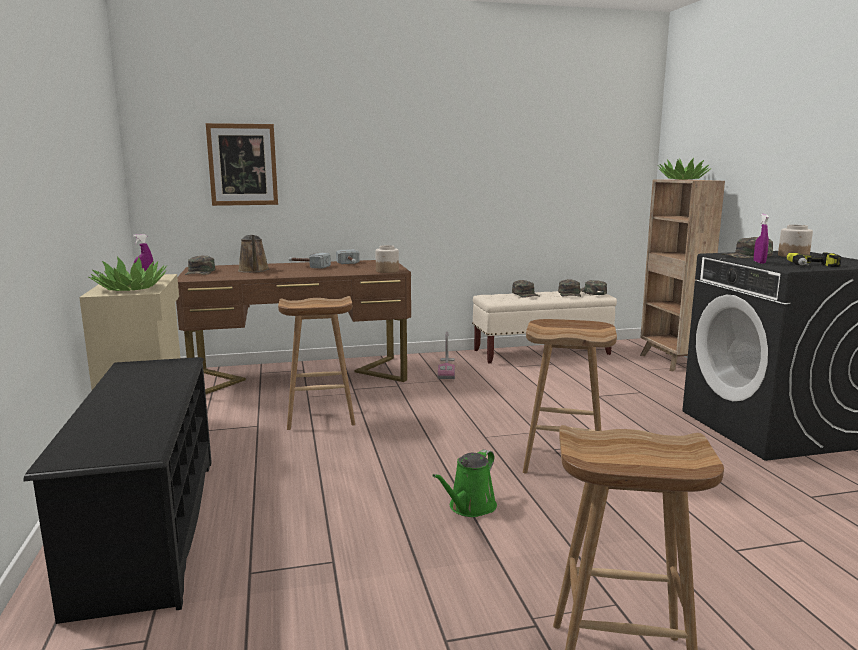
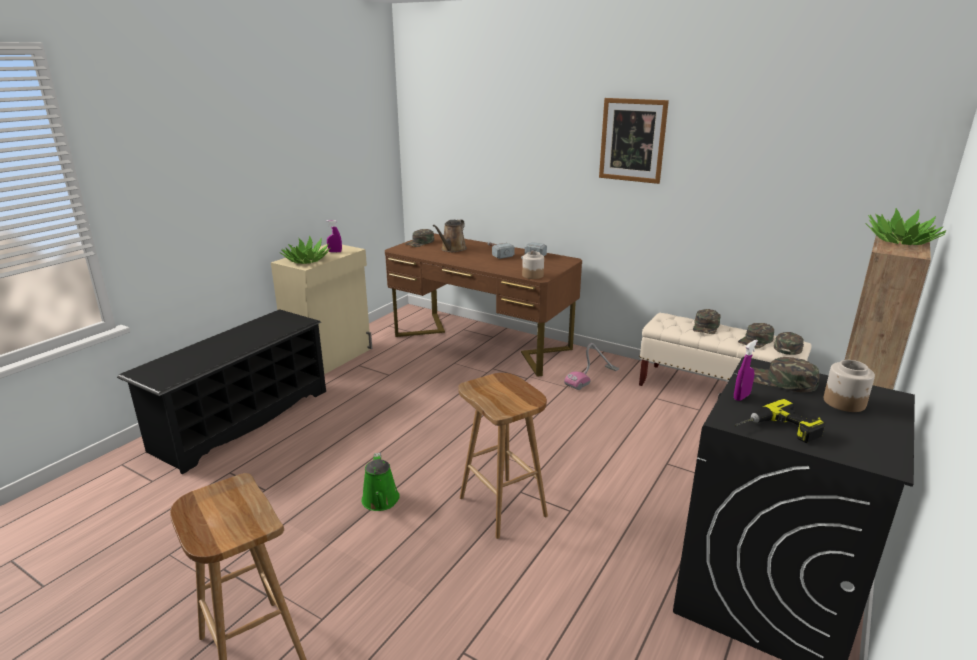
camera: 45 degrees right, 10 degrees up
picture [206,123,278,206] -> picture moved to [599,98,669,184]
brown stool [278,296,355,430] -> none
green watering can [432,450,497,517] -> green watering can turned 90 degrees counterclockwise [362,453,400,511]

